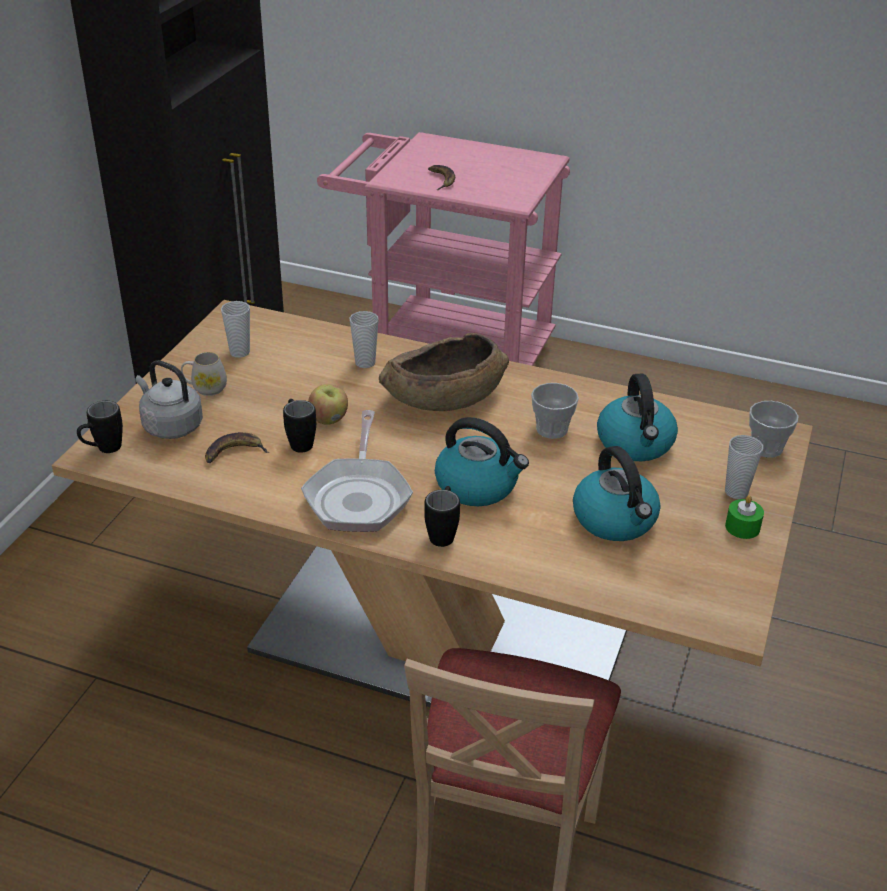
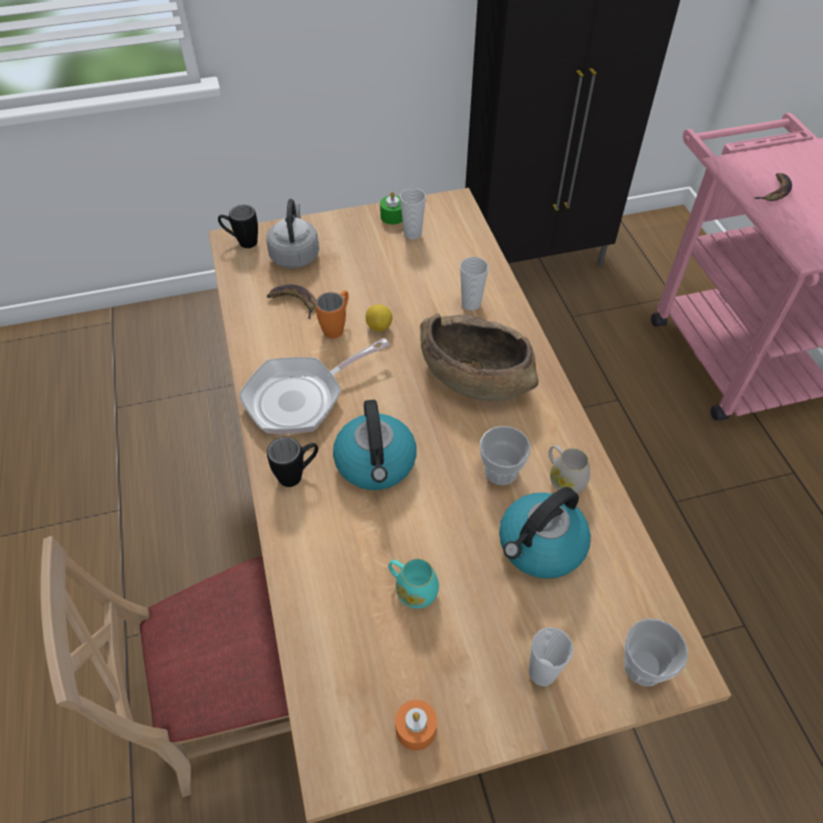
camera: 55 degrees right, 15 degrees up
white mug [181,352,227,396] -> white mug moved to [549,445,590,493]
black mug [283,399,316,453] -> orange mug [315,290,349,339]
apple [308,384,348,425] -> lemon [366,304,392,332]
kettle [573,446,661,541] -> turquoise mug [388,559,439,608]
green candle [725,495,764,539] -> green candle moved to [380,191,403,225]
none -> orange candle [395,700,437,750]

